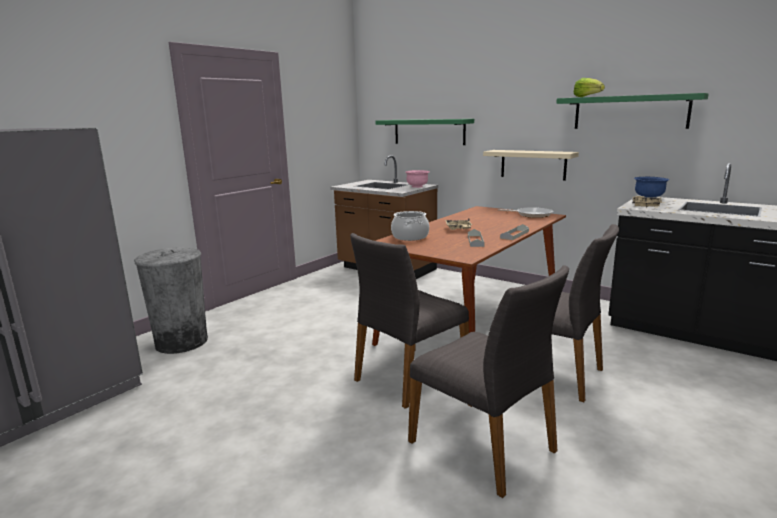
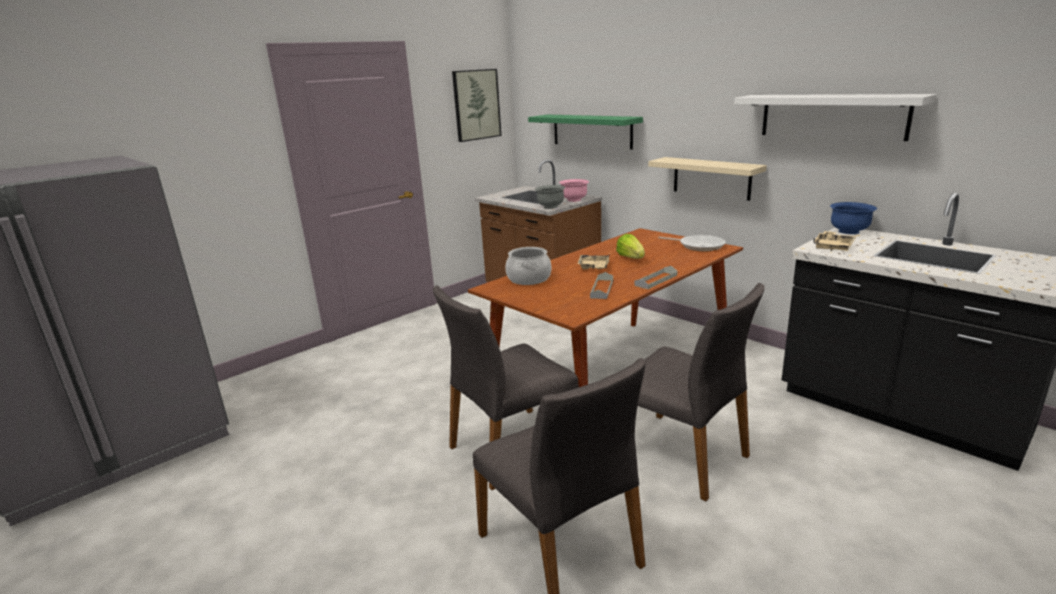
camera: 10 degrees right, 5 degrees up
grey trash can [134,247,208,354] -> none
green shelf [556,93,709,129] -> white shelf [734,94,937,141]
lettuce [573,78,605,97] -> lettuce moved to [616,234,645,259]
none -> picture [452,69,502,142]
none -> grey bowl [534,185,566,209]

